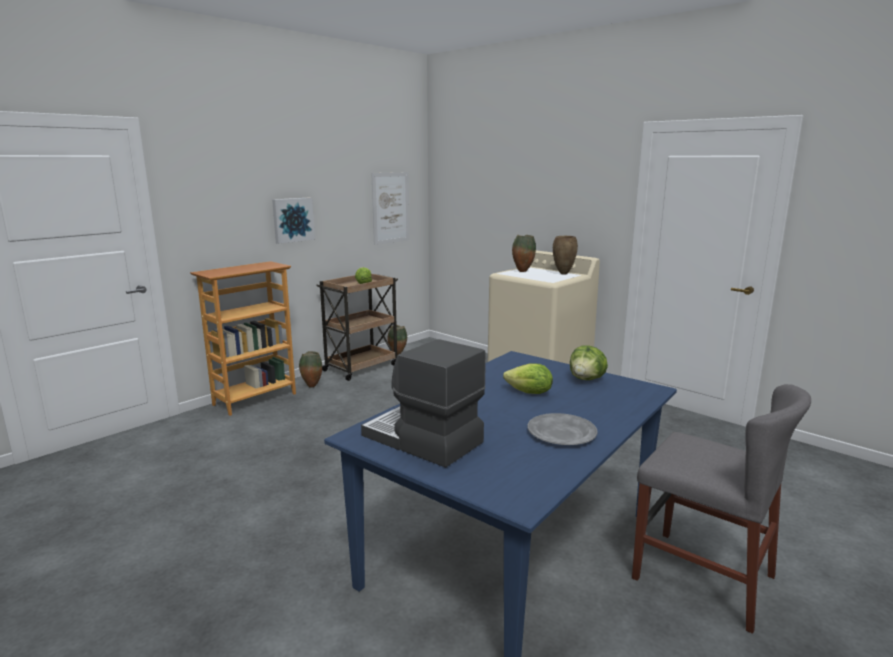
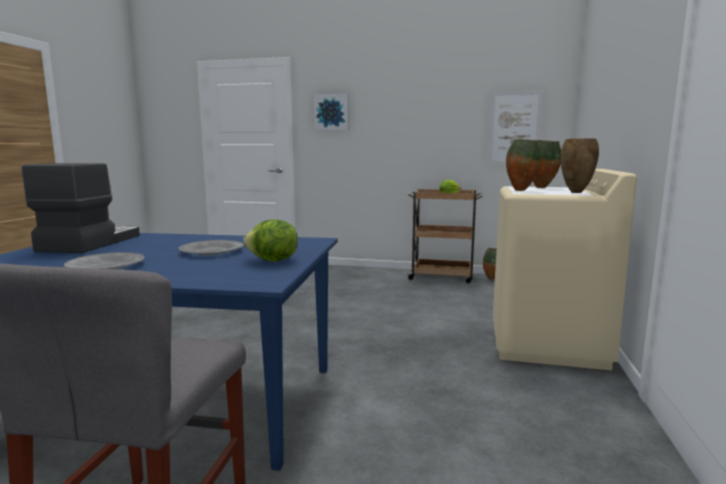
camera: 60 degrees right, 5 degrees down
bookcase [190,261,296,416] -> none
picture [272,198,315,244] -> picture moved to [314,94,349,131]
vase [299,351,322,388] -> vase moved to [506,139,541,191]
lettuce [503,363,553,394] -> grey plate [179,240,244,256]

